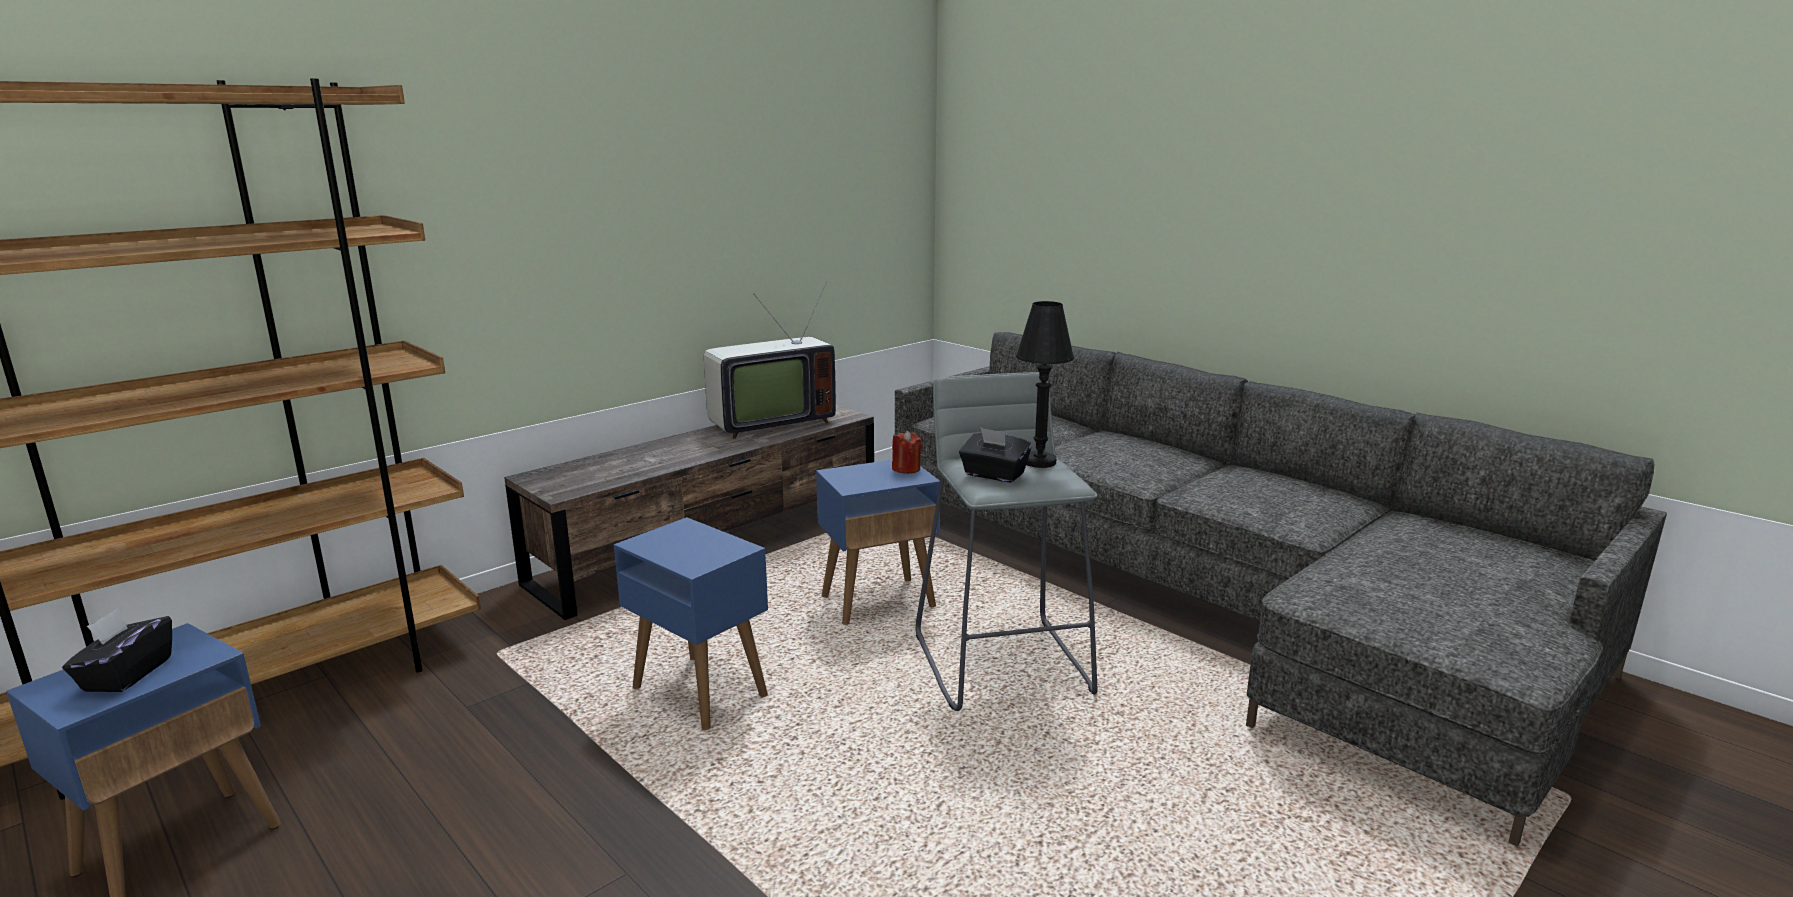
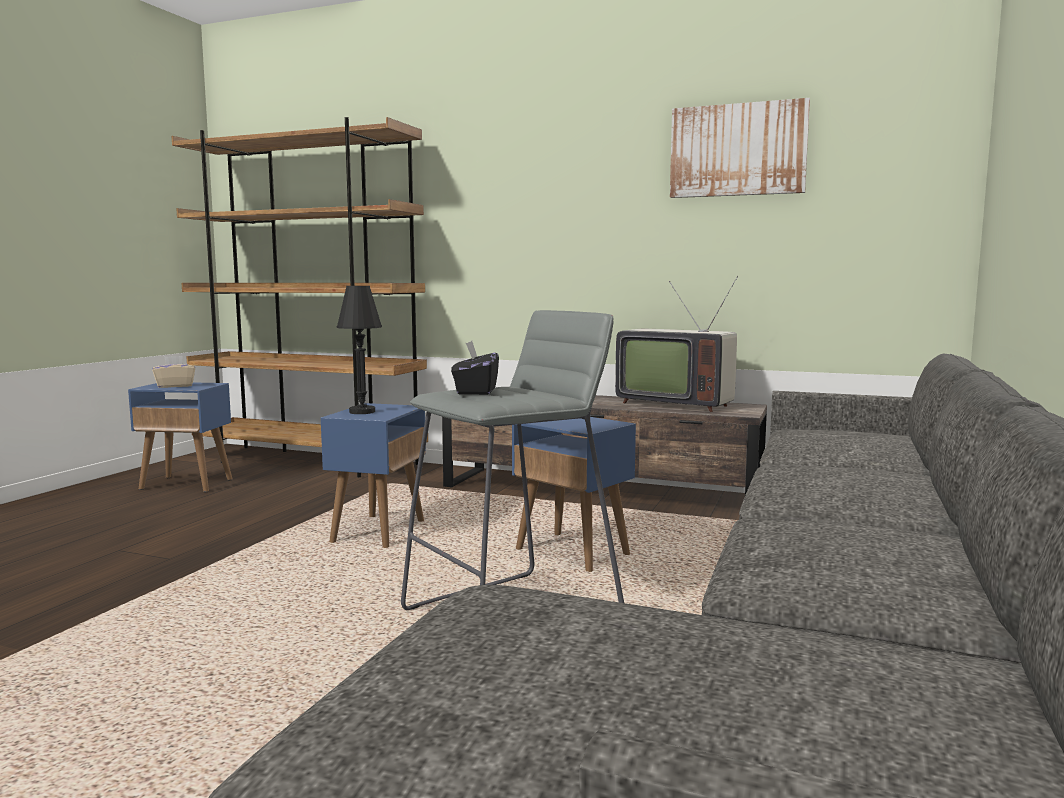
camera: 65 degrees right, 10 degrees down
black tissue box [62,608,172,692] -> beige tissue box [152,356,195,388]
red candle [892,431,922,474] -> none
black table lamp [1016,301,1074,468] -> black table lamp moved to [337,286,382,414]
none -> picture [670,98,810,198]

